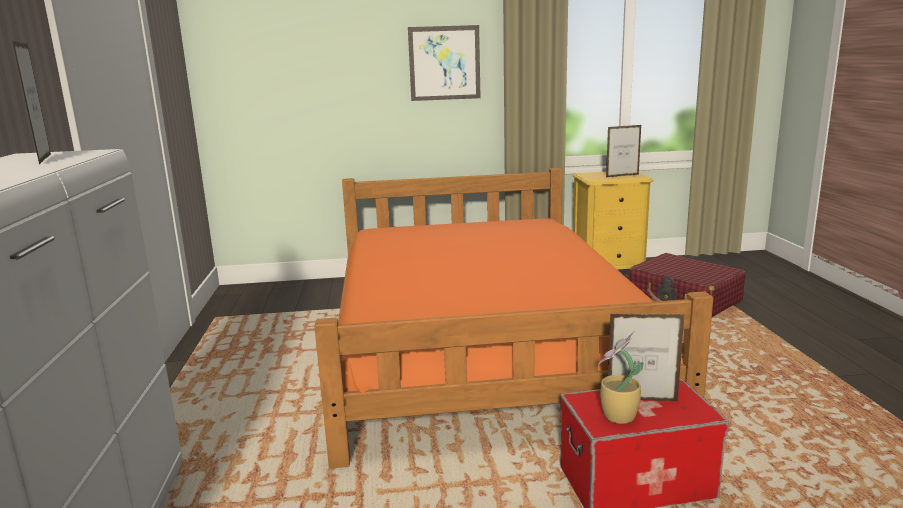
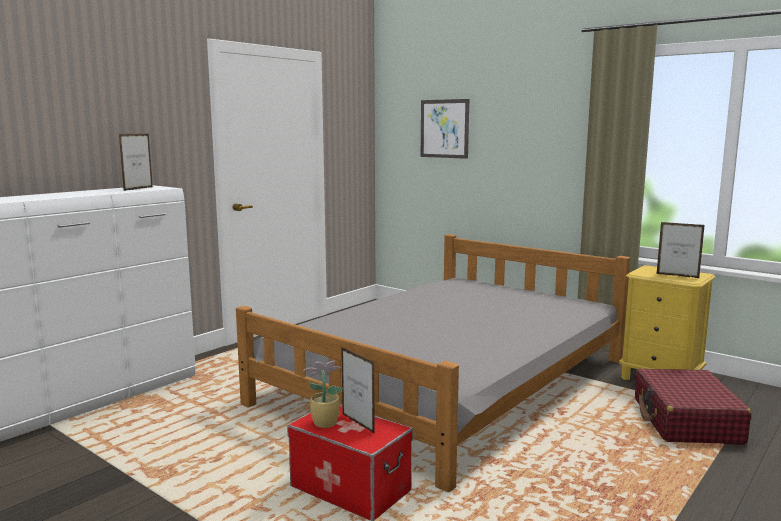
camera: 45 degrees right, 5 degrees down
orange bed [314,168,714,469] -> grey bed [236,234,630,492]
picture [408,25,481,101] -> picture moved to [421,99,469,159]

